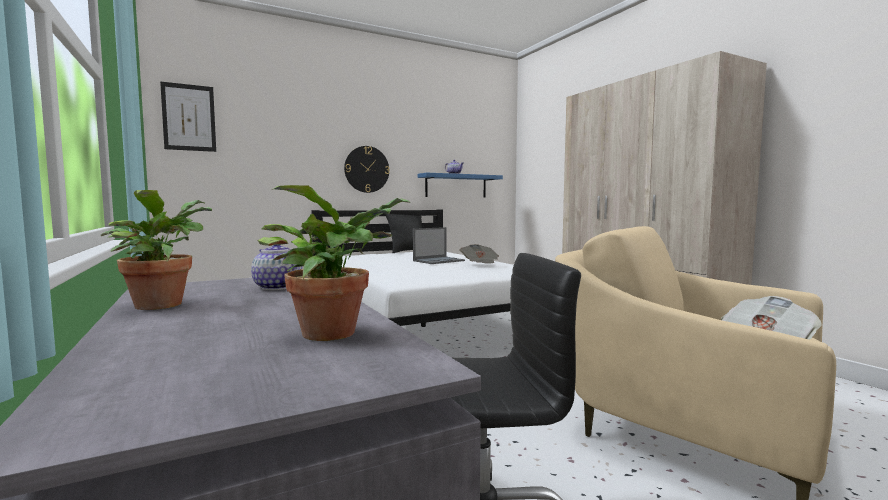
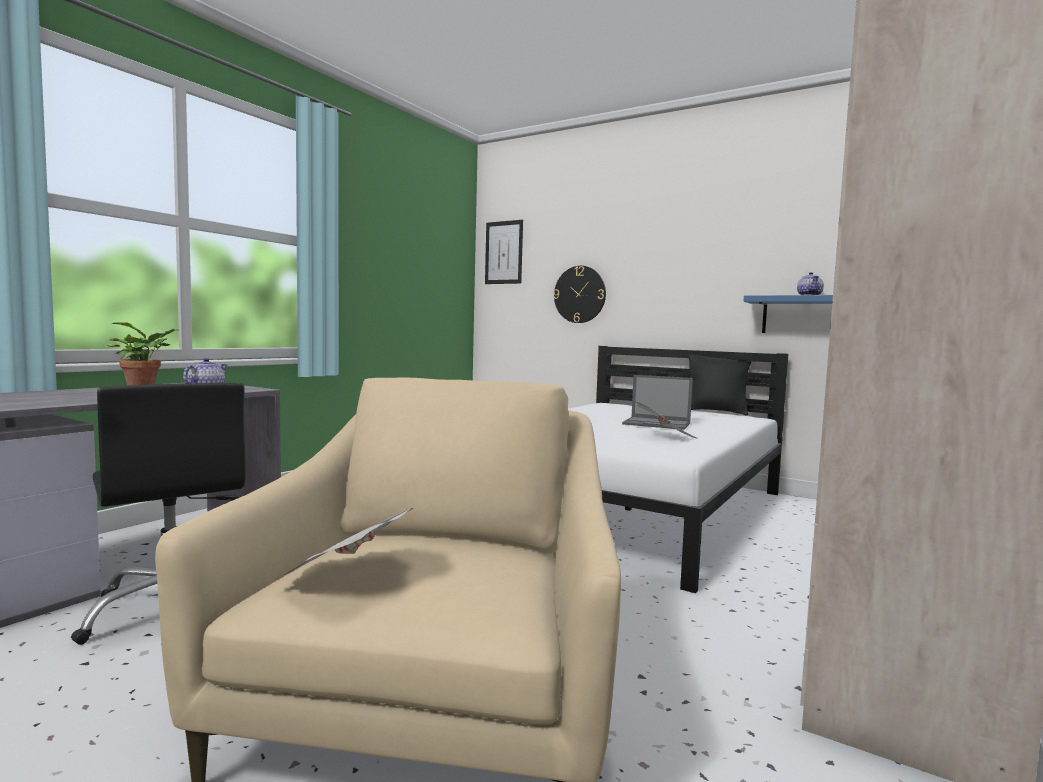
camera: 60 degrees right, 0 degrees up
potted plant [258,185,411,341] -> none
wall clock [344,146,390,193] -> wall clock moved to [554,266,606,323]

